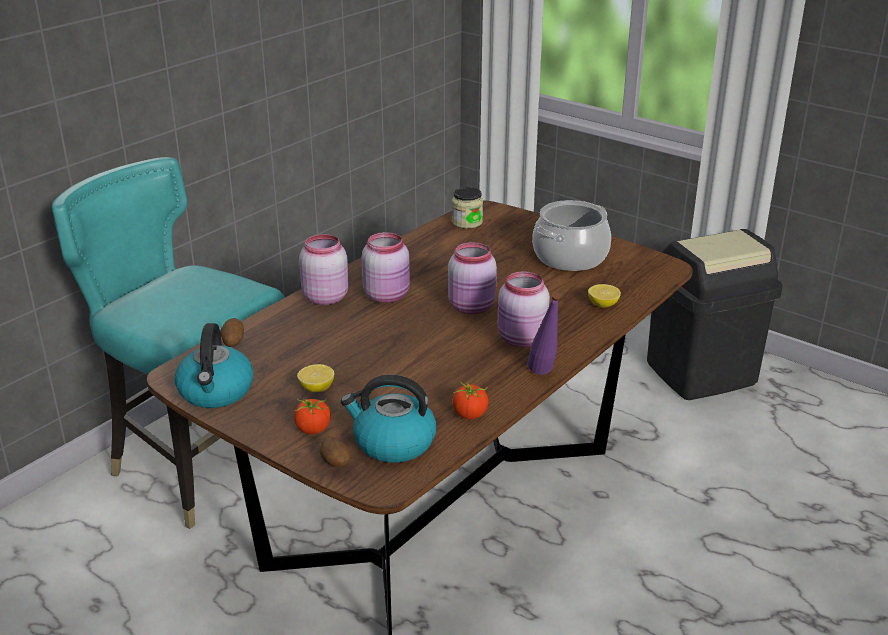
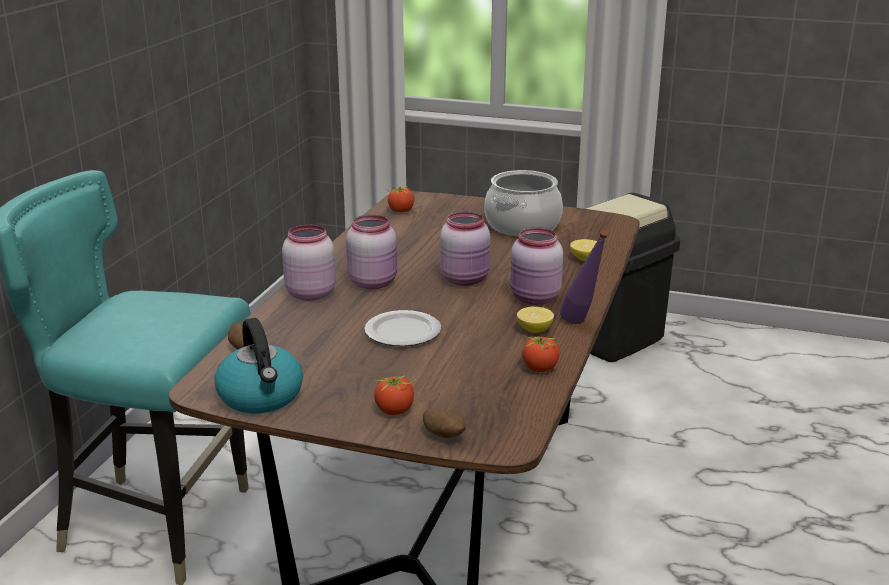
camera: 20 degrees left, 5 degrees down
lemon [297,364,334,392] -> lemon moved to [517,306,554,333]
kettle [341,375,436,463] -> none
jar [452,187,483,229] -> tomato [386,186,414,212]
none -> plate [364,310,441,346]

